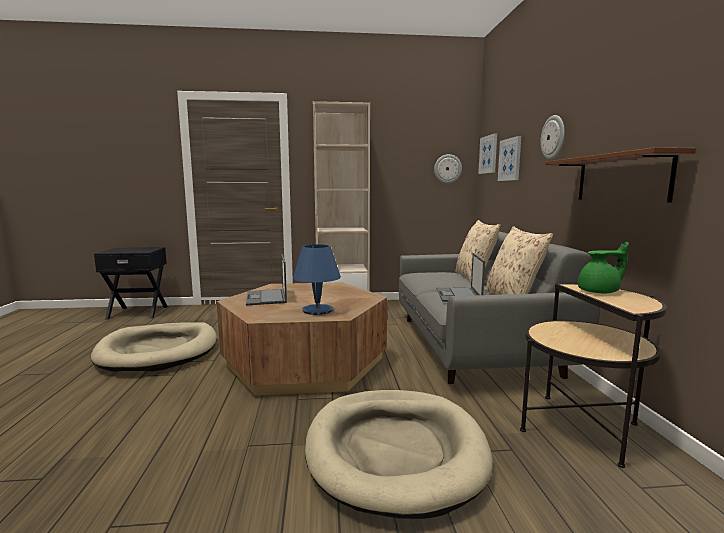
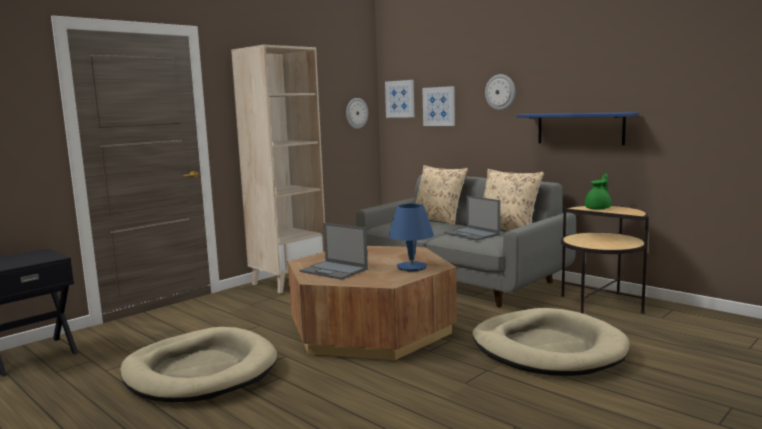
camera: 40 degrees left, 0 degrees up
brown shelf [545,147,696,202] -> blue shelf [517,112,639,145]

